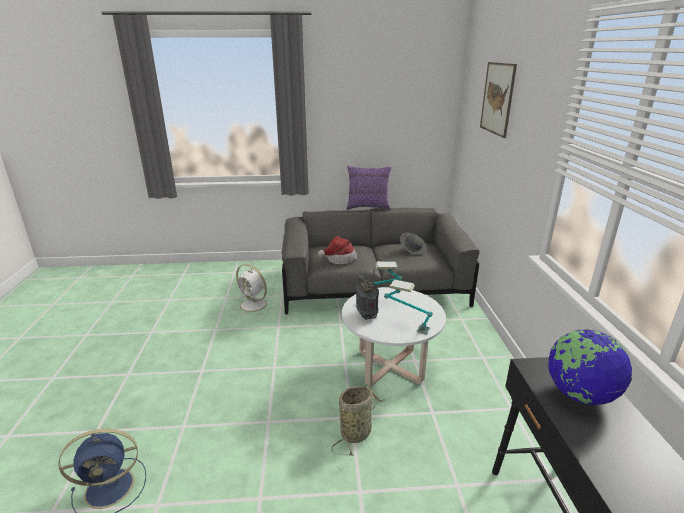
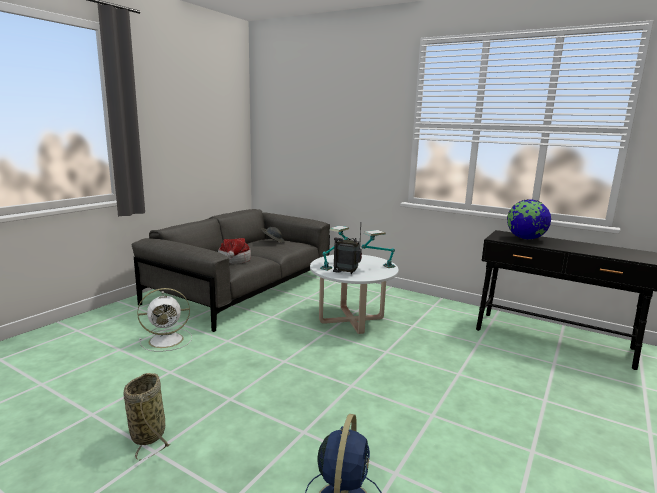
camera: 55 degrees left, 10 degrees down
basket [332,386,386,456] -> basket moved to [124,373,170,461]
purple pillow [347,166,391,210] -> none
picture [480,62,517,138] -> none

